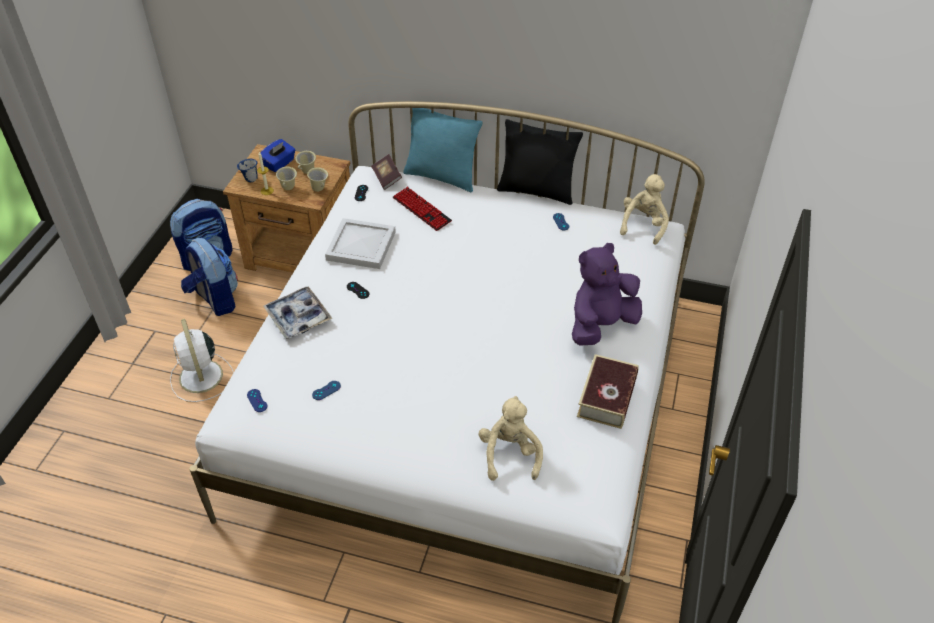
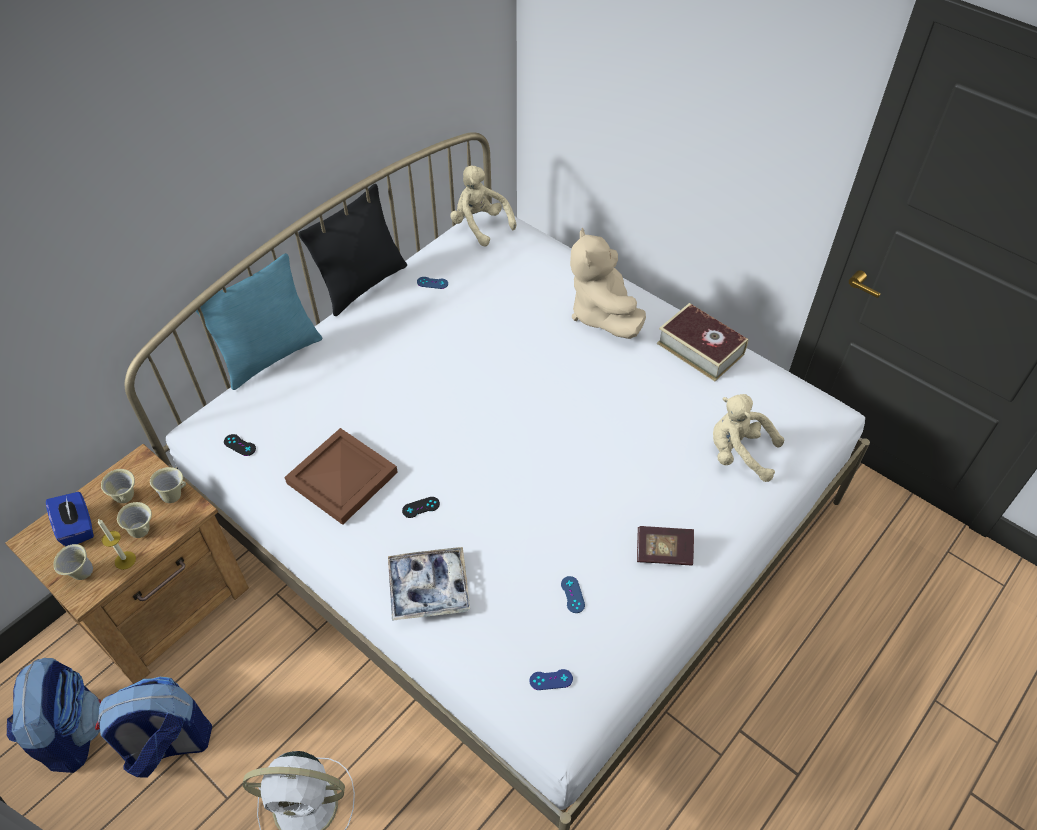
camera: 65 degrees left, 5 degrees up
blue mug [237,159,258,182] -> beige mug [53,544,93,580]
white tray [325,218,396,269] -> brown tray [284,428,398,525]
book [371,154,402,190] -> book moved to [637,526,694,565]
keyboard [393,187,452,231] -> none
purple plush toy [572,243,642,346] -> beige plush toy [570,228,646,339]

